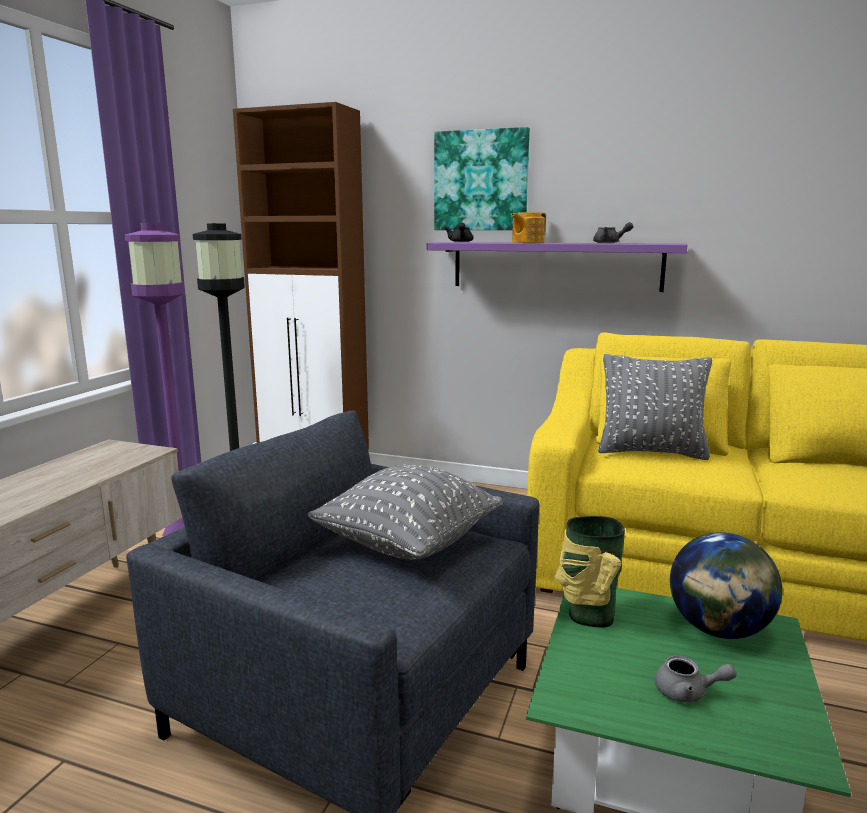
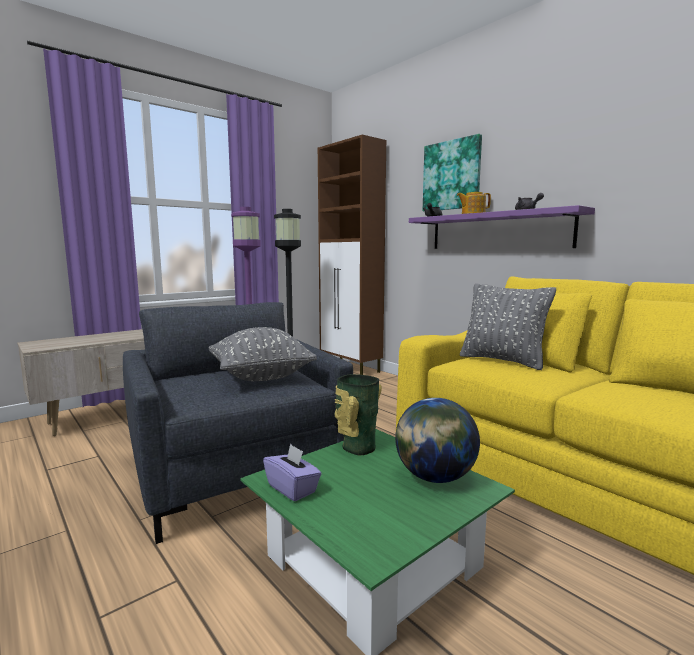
camera: 30 degrees right, 5 degrees down
grey teapot [655,655,737,702] -> none
none -> purple tissue box [263,443,322,501]

